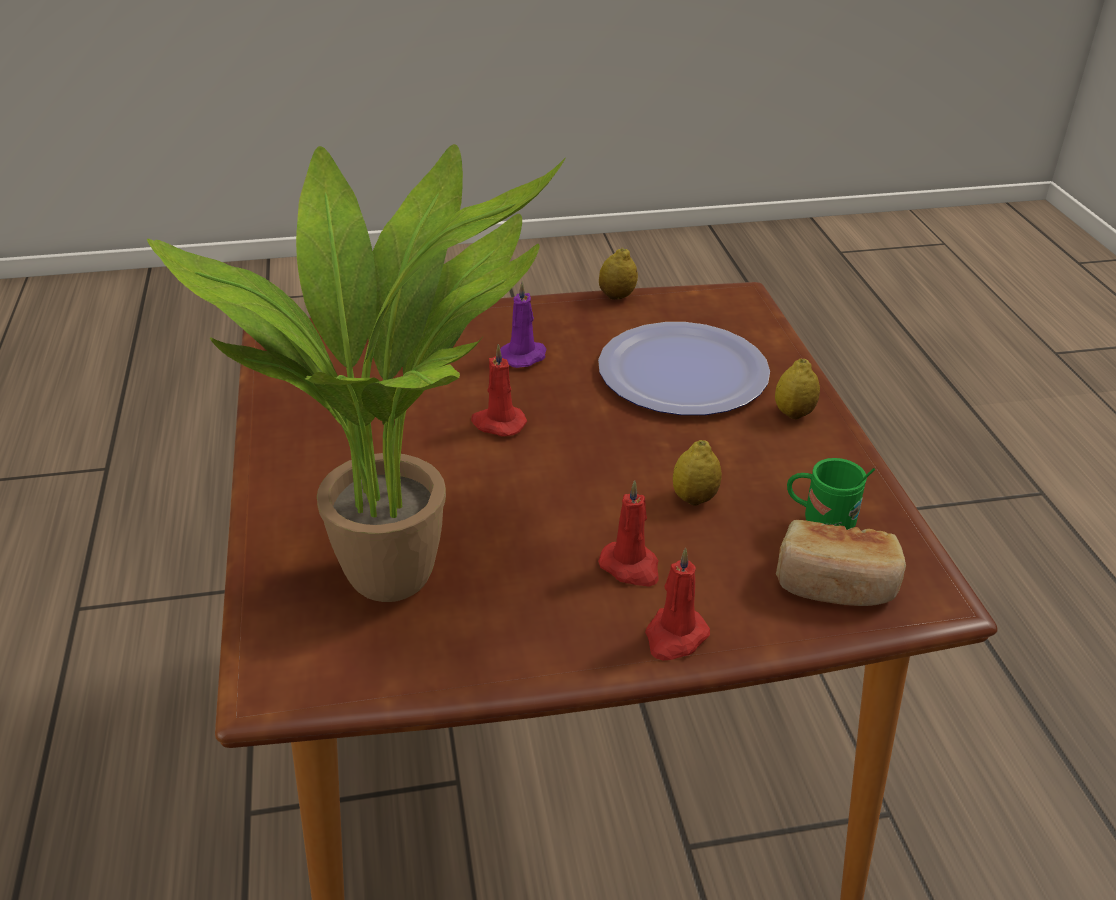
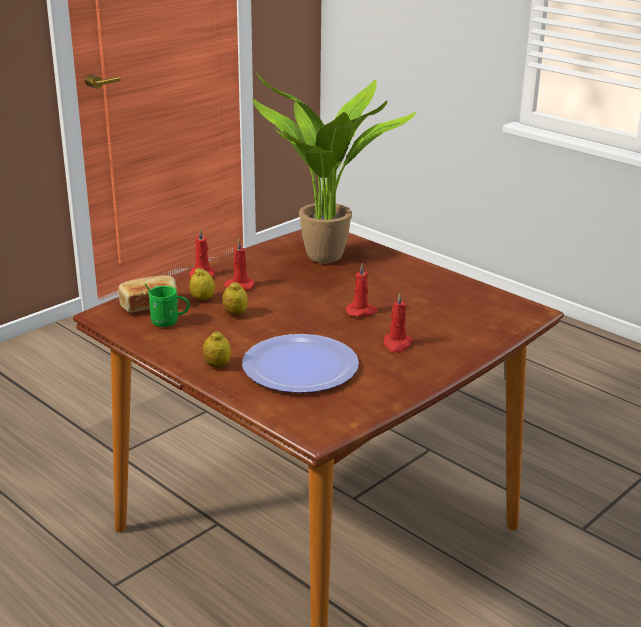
camera: 145 degrees right, 10 degrees down
purple candle [500,281,547,368] -> red candle [383,293,413,353]
lemon [599,248,638,300] -> lemon moved to [189,268,215,301]

